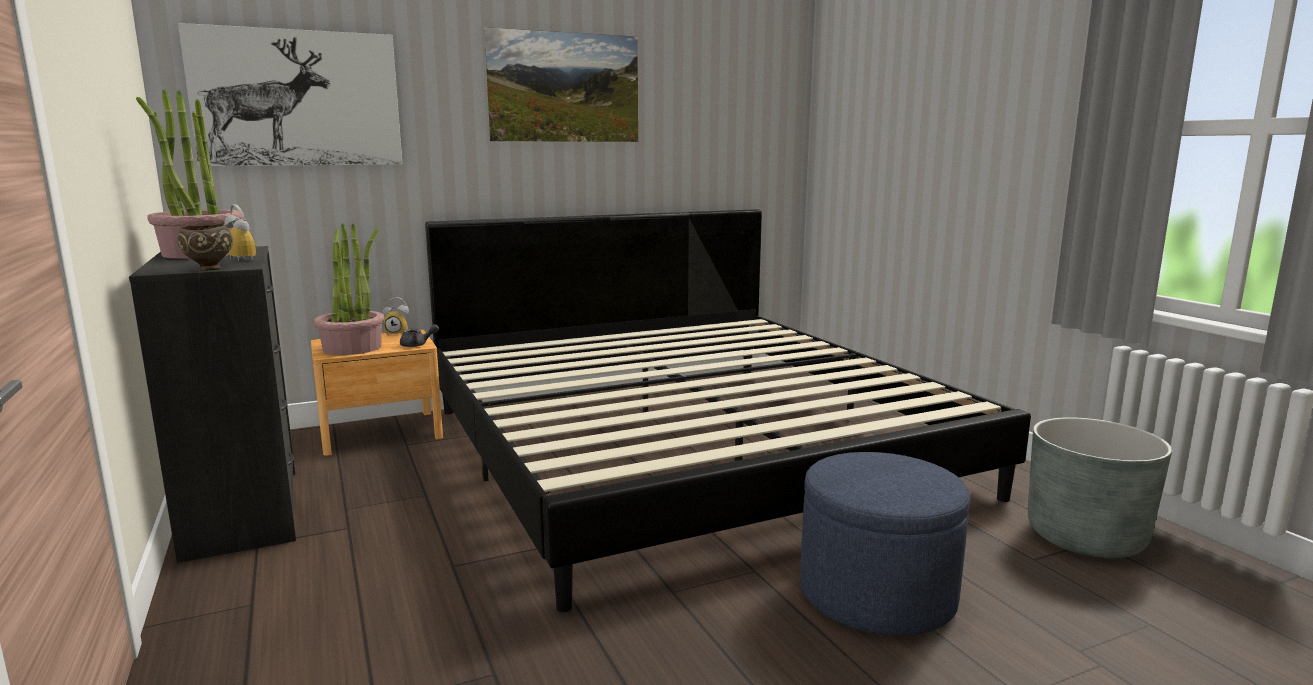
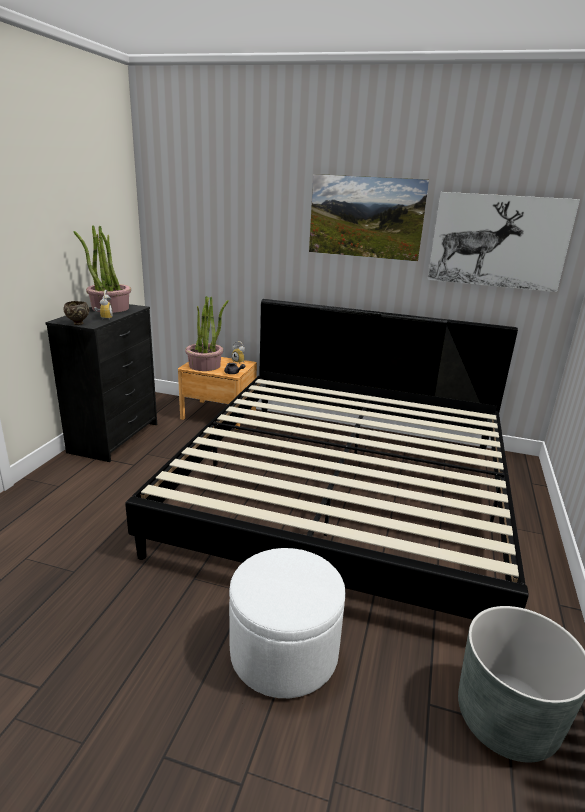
camera: 40 degrees right, 10 degrees up
picture [178,23,402,166] -> picture moved to [428,192,580,292]
blue ottoman [800,452,970,636] -> white ottoman [229,548,346,698]

